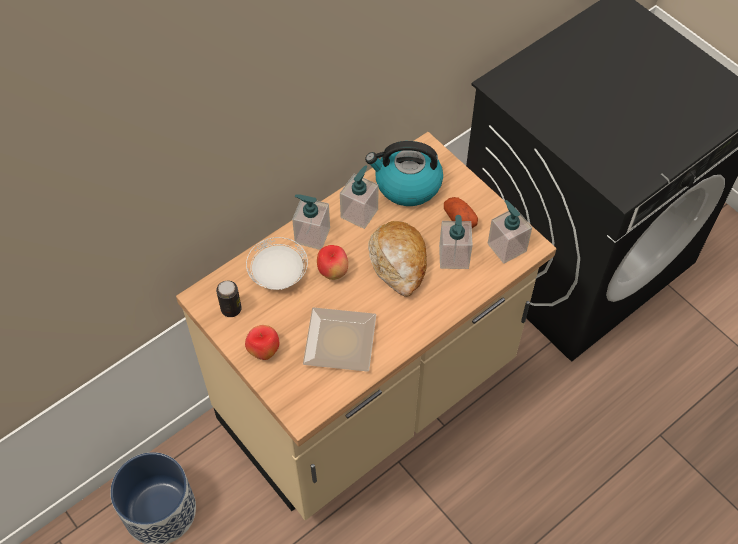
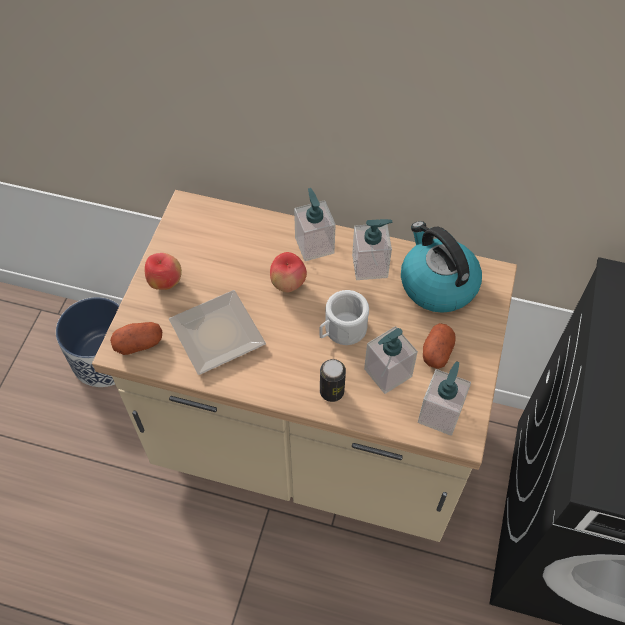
camera: 55 degrees right, 0 degrees up
can [216,281,242,317] -> can moved to [320,359,346,402]
white plate [246,237,308,290] -> none
bread [368,221,427,297] -> white mug [320,290,369,345]
none -> potato [110,322,162,355]

